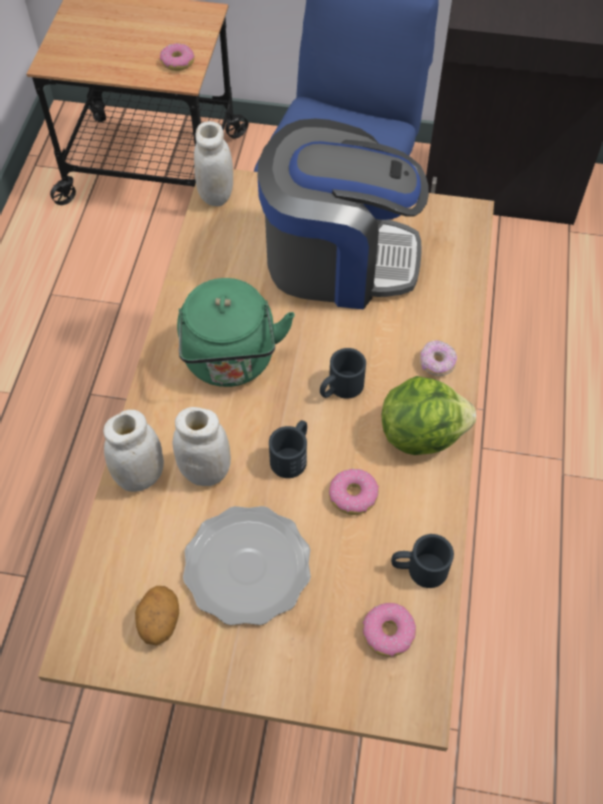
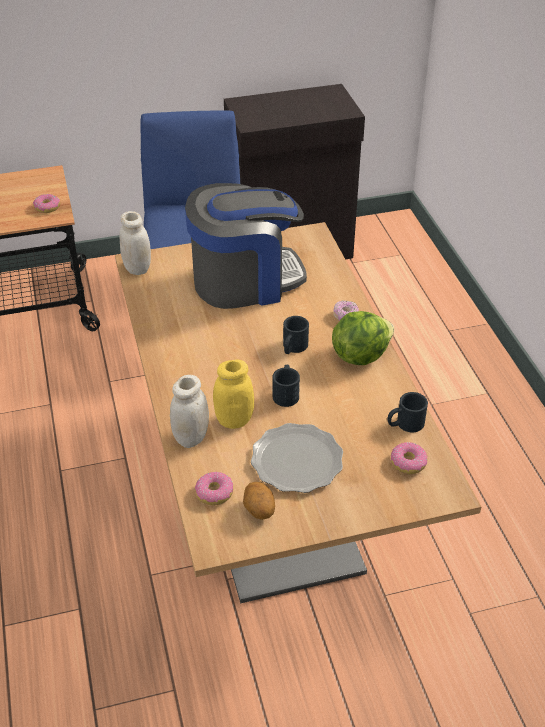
camera: 25 degrees left, 15 degrees down
white jar [173,407,231,486] -> yellow jar [213,360,254,429]
green kettle [177,278,295,387] -> none
donut [329,468,379,515] -> donut moved to [195,472,233,505]

